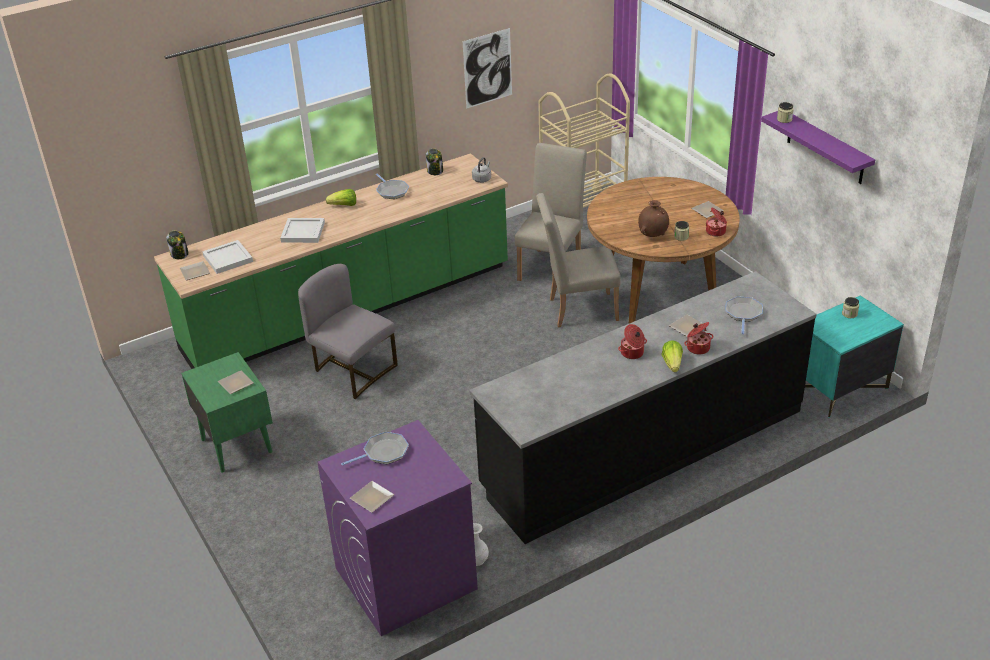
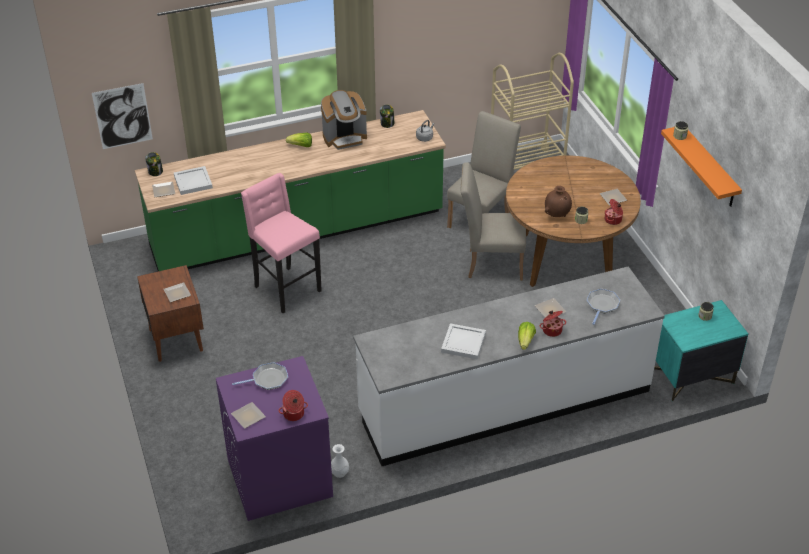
camera: 10 degrees right, 5 degrees up
green nightstand [181,352,273,473] -> brown nightstand [137,265,204,362]
white tray [280,218,325,243] -> white tray moved to [441,323,486,360]
grey chair [298,264,398,399] -> pink stool [241,173,322,313]
frying pan [376,173,409,199] -> coffee machine [321,90,367,150]
picture [463,28,512,109] -> picture moved to [92,83,153,149]
black counter [469,271,817,544] -> white counter [353,266,665,466]
cooking pot [618,324,647,359] -> cooking pot moved to [279,390,308,421]
purple shelf [761,111,875,184] -> orange shelf [661,127,742,207]

